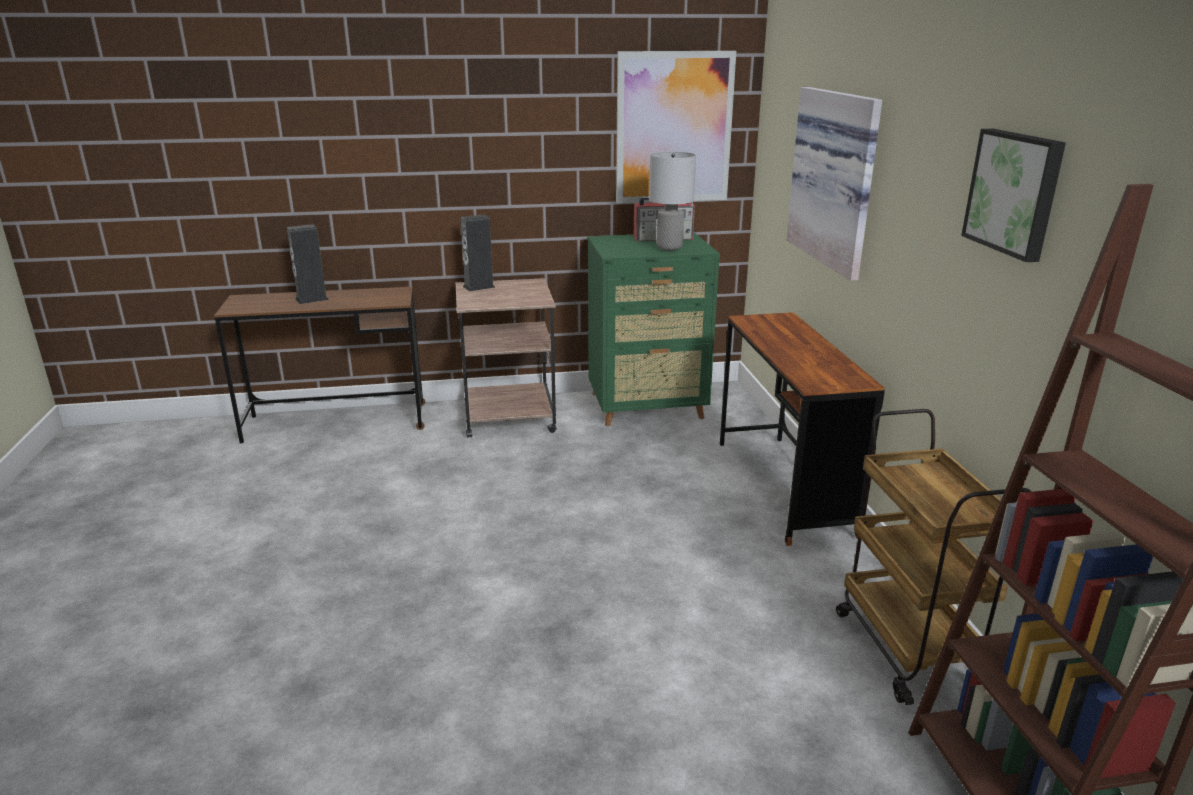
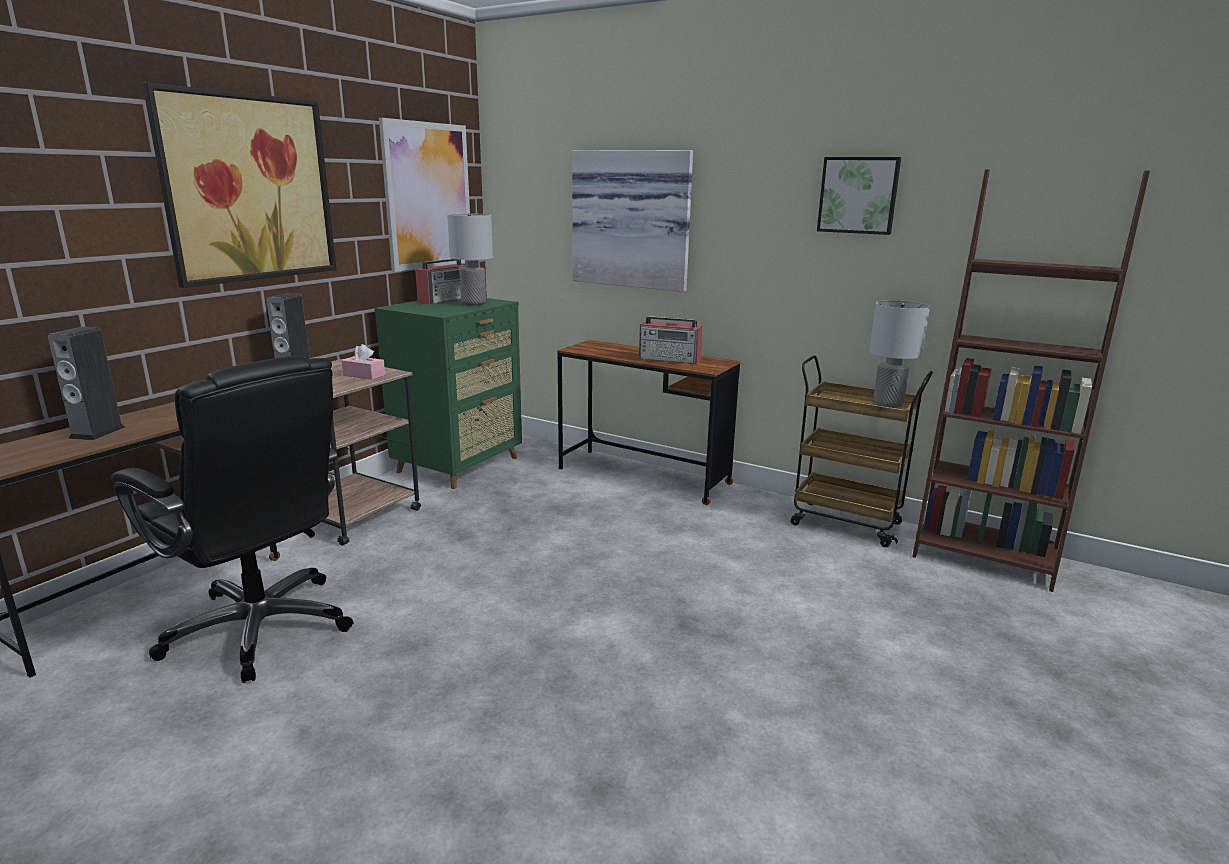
camera: 50 degrees left, 5 degrees down
none -> black office chair [111,356,354,683]
none -> picture [142,82,336,288]
none -> pink tissue box [341,344,385,380]
none -> radio [639,316,702,364]
none -> grey table lamp [869,300,930,408]

